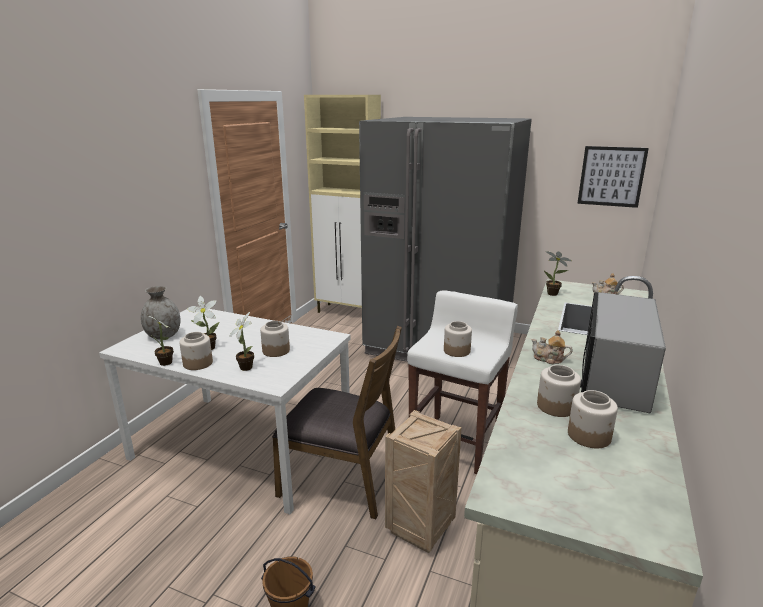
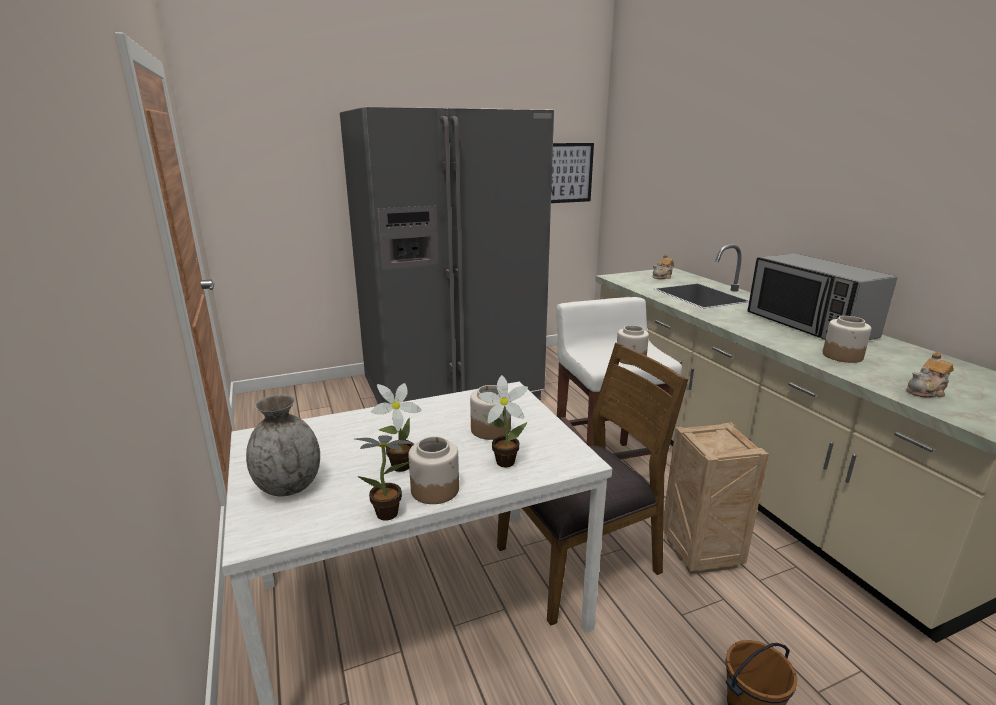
camera: 45 degrees left, 0 degrees up
beige cabinet [304,95,381,313] -> none
teapot [531,330,573,364] -> teapot moved to [906,352,954,398]
potted plant [543,251,572,296] -> none
jar [568,390,618,448] -> none

